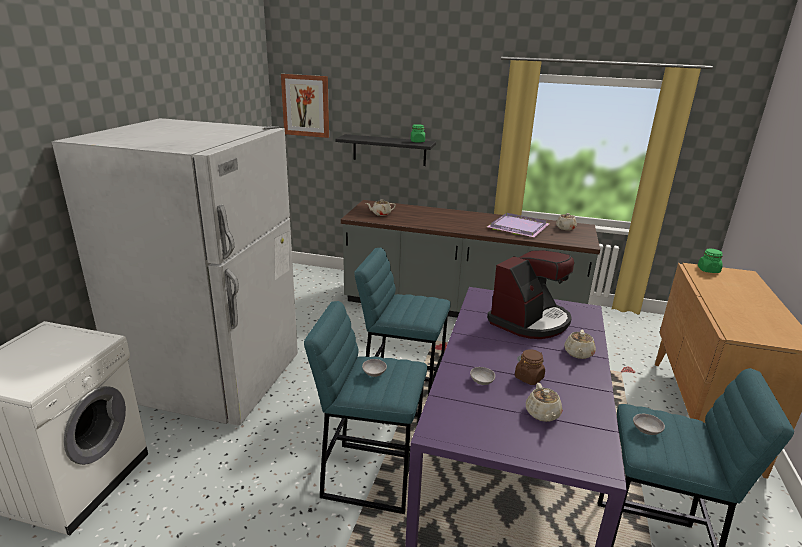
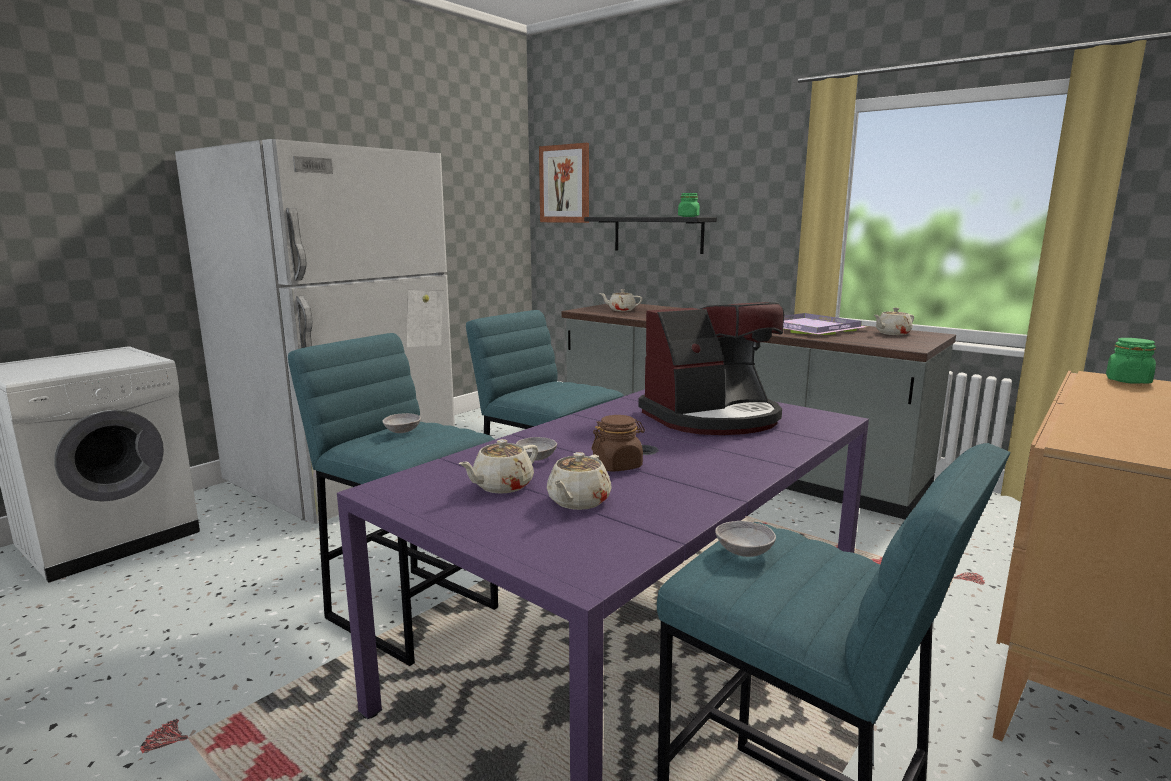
camera: 25 degrees right, 10 degrees down
beige teapot [564,330,596,359] -> beige teapot moved to [459,439,538,494]

